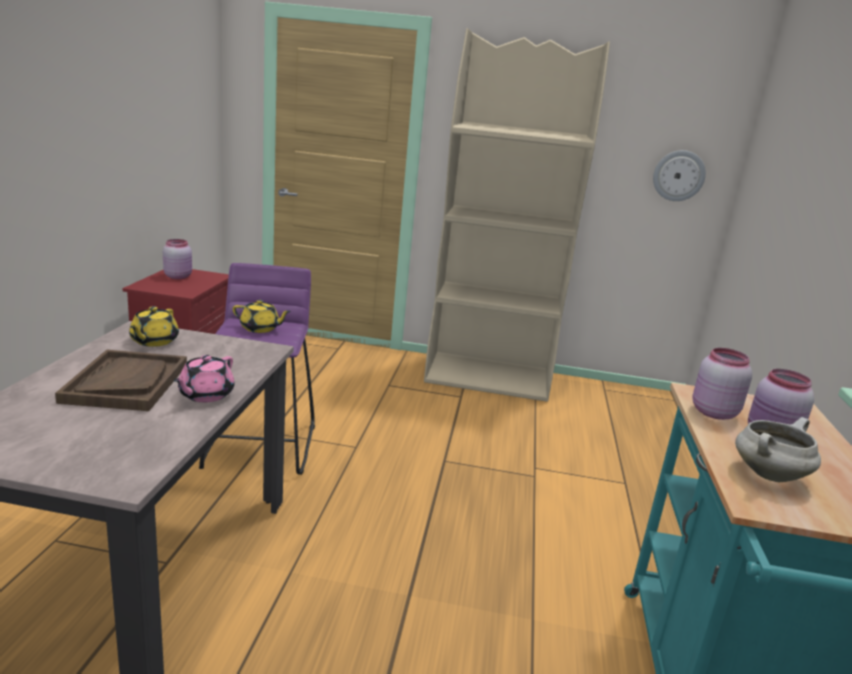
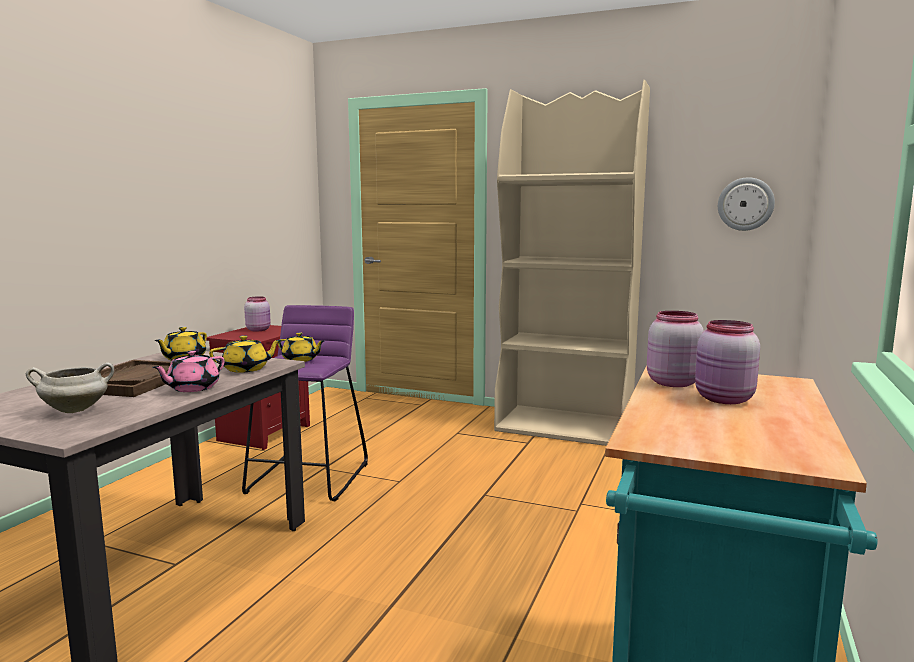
camera: 15 degrees right, 10 degrees down
white cooking pot [735,417,821,482] -> white cooking pot moved to [26,362,114,413]
none -> yellow teapot [209,335,281,373]

